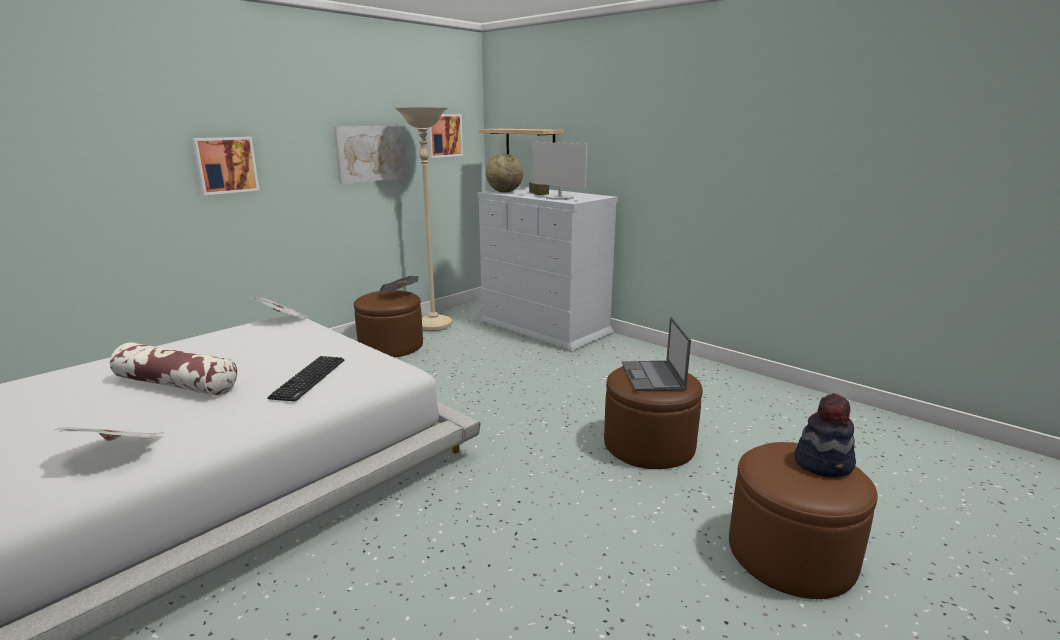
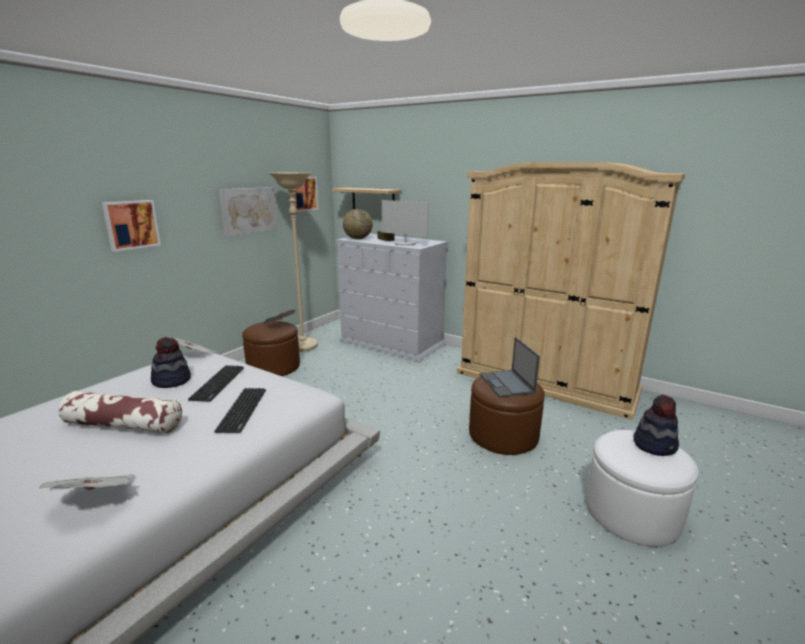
camera: 10 degrees left, 0 degrees up
brown ottoman [729,442,878,599] -> white ottoman [586,430,698,547]
none -> hat [151,337,191,388]
none -> keyboard [188,365,244,402]
none -> beige wardrobe [457,162,685,420]

